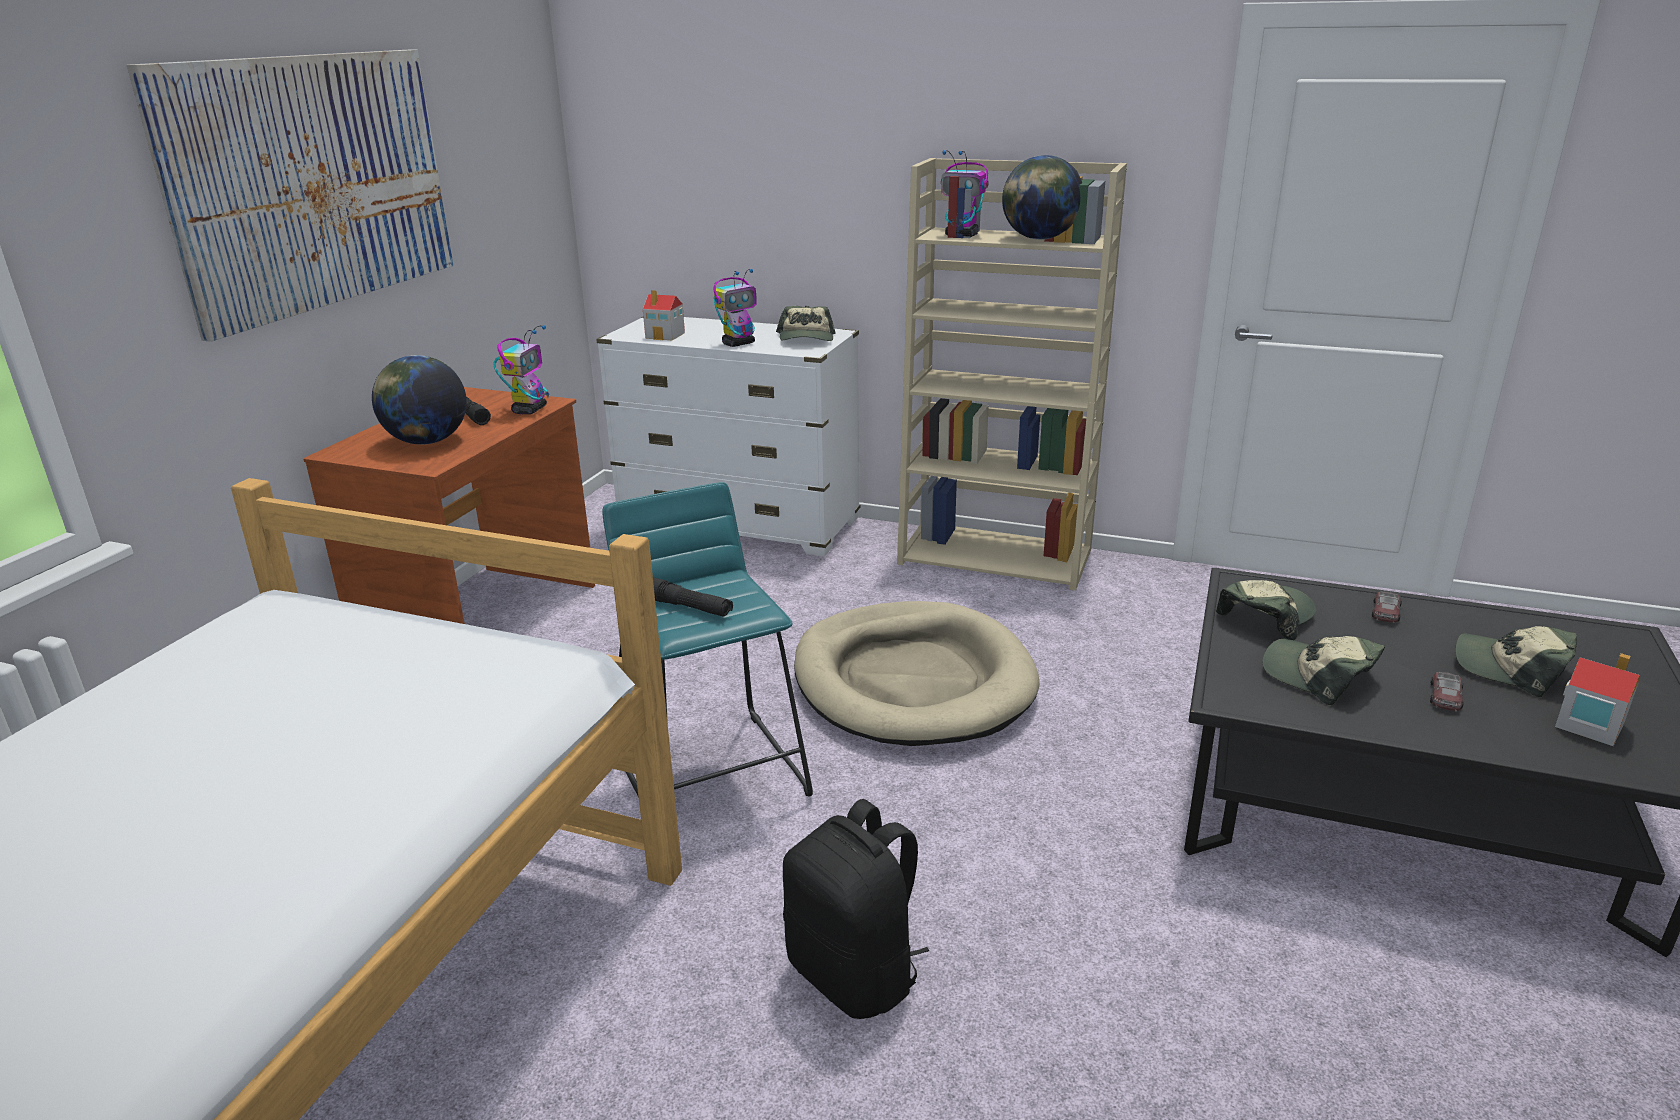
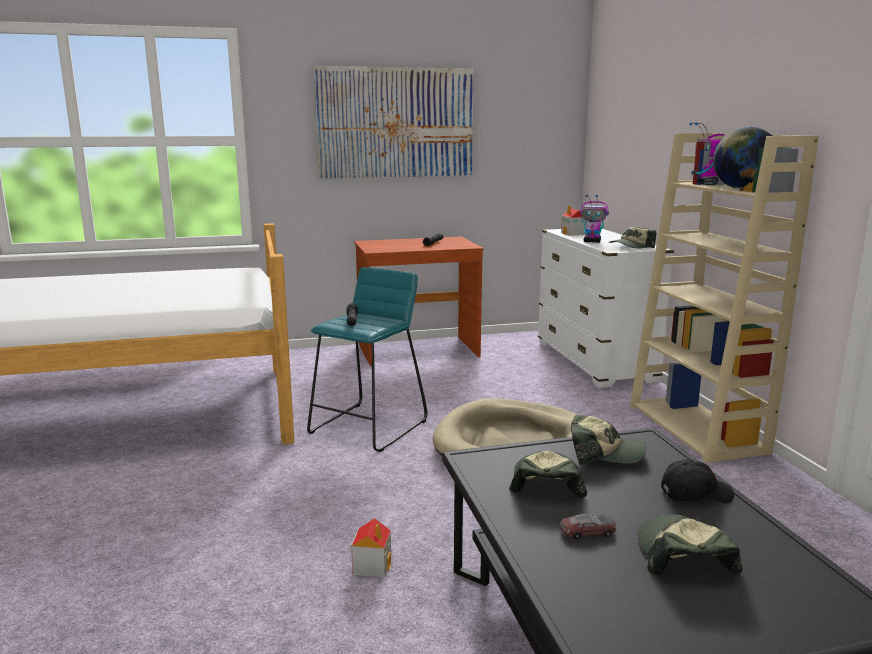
camera: 55 degrees right, 10 degrees down
globe [372,355,467,445] -> none
toy robot [493,325,549,414] -> none
black backpack [783,799,929,1019] -> none
toy car [1372,591,1402,623] -> black cap [661,459,734,503]
toy house [1555,653,1639,746] -> toy house moved to [351,518,391,577]

